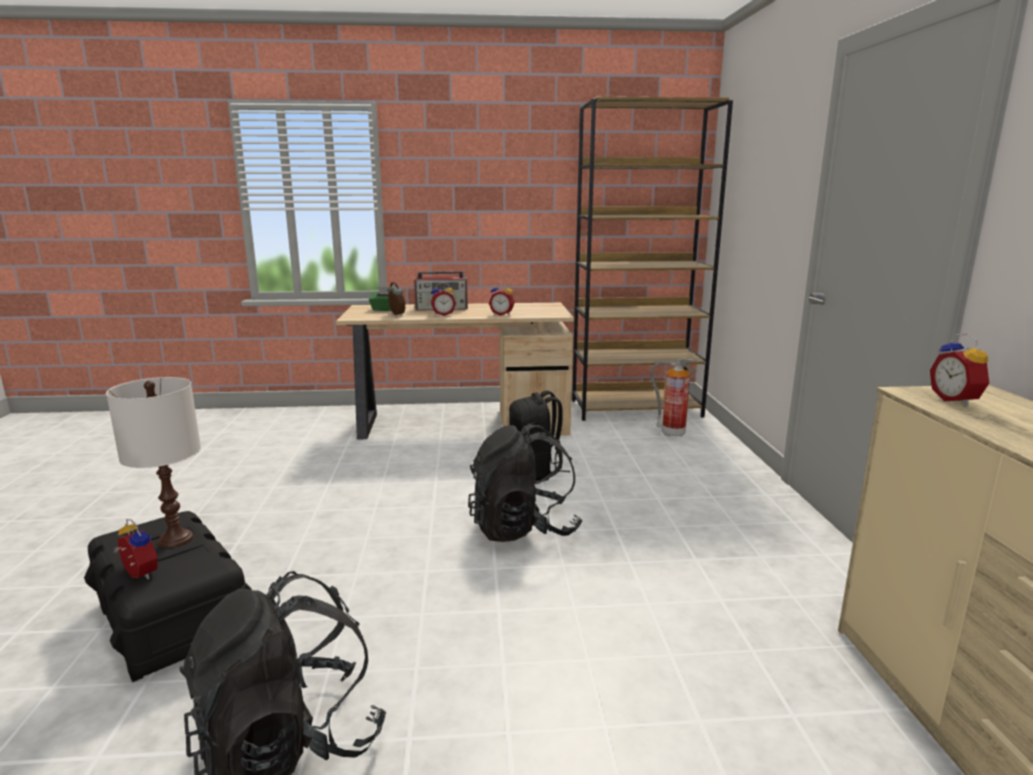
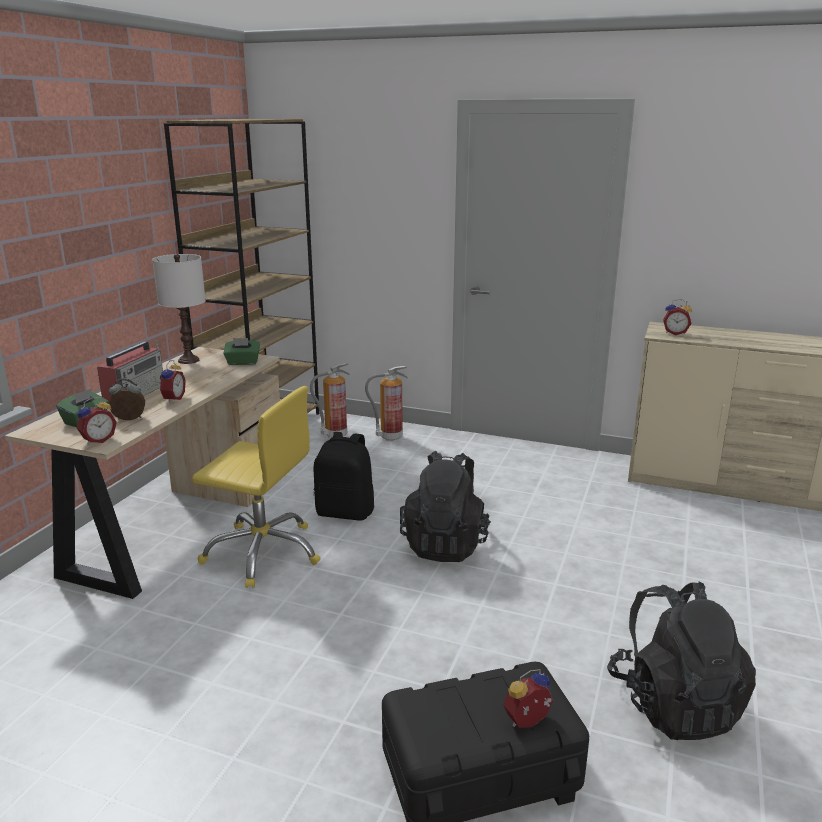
camera: 65 degrees left, 5 degrees up
white table lamp [106,377,201,548] -> white table lamp moved to [152,254,206,364]
alarm clock [489,282,515,316] -> alarm clock moved to [77,397,117,445]
none -> yellow office chair [192,386,320,588]
none -> green tissue box [223,338,260,365]
none -> fire extinguisher [365,366,408,441]

